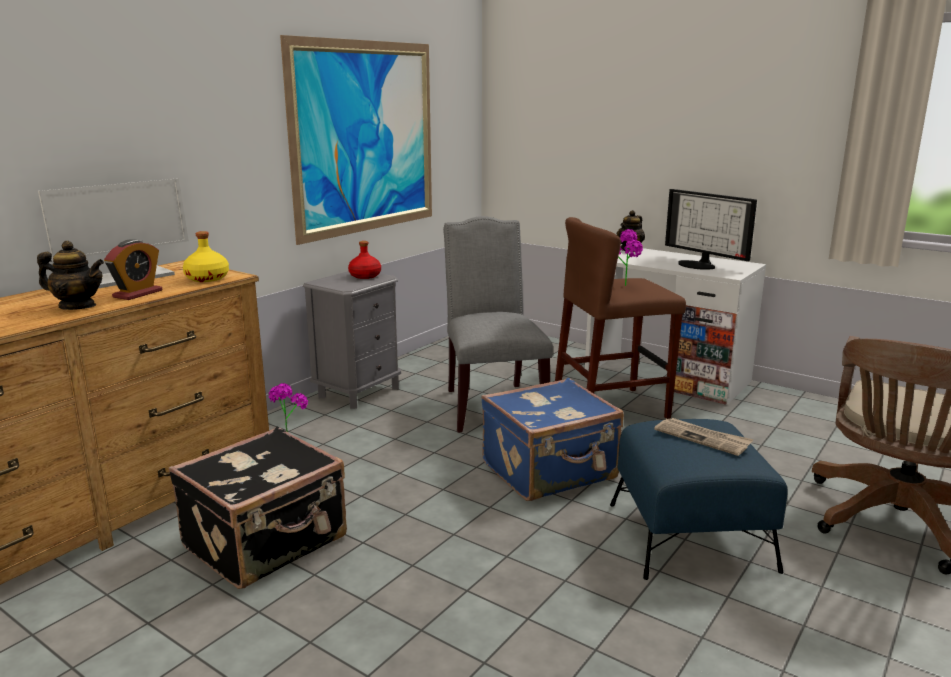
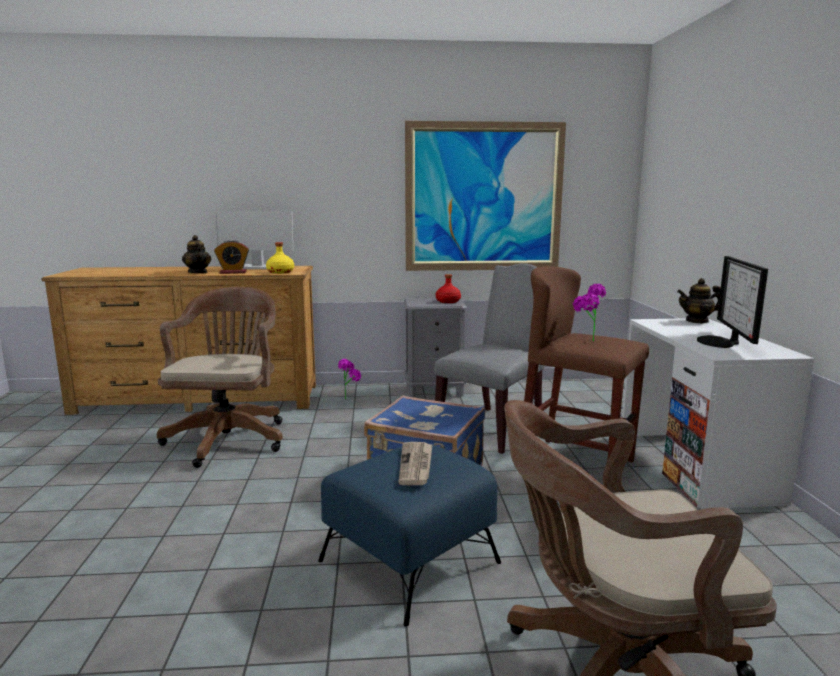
camera: 50 degrees right, 5 degrees down
black suitcase [169,427,347,589] -> brown office chair [157,287,283,468]

